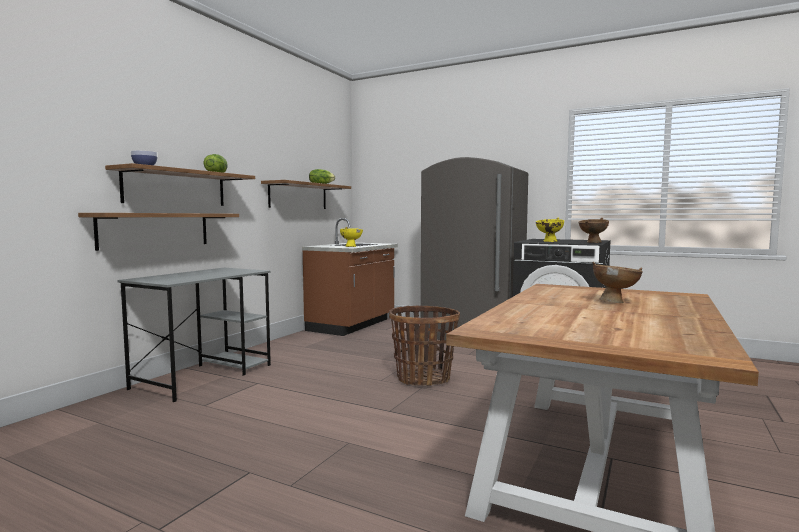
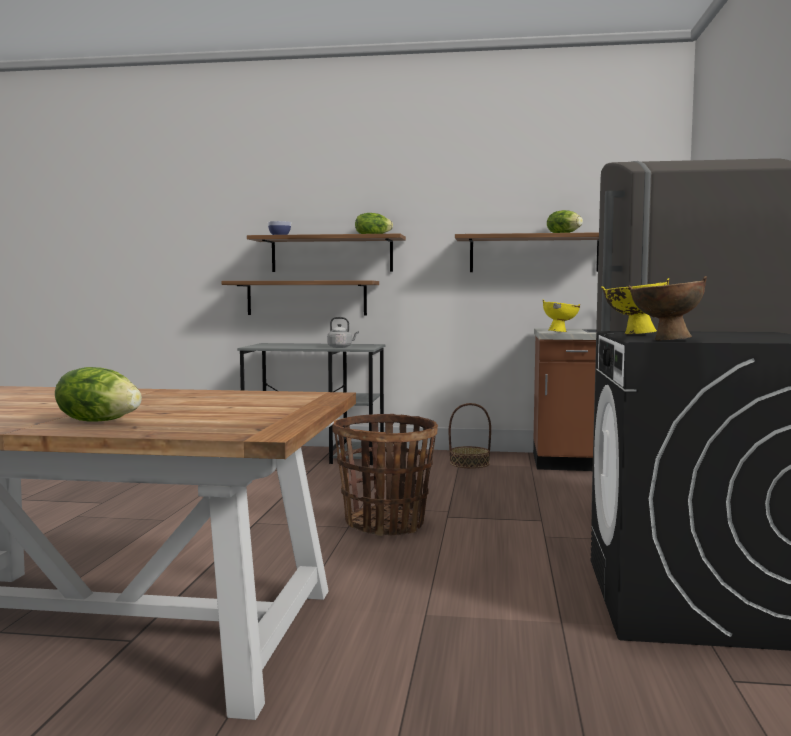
camera: 70 degrees right, 0 degrees up
brown bowl [593,262,642,303] -> none
none -> lettuce [55,367,142,422]
none -> grey kettle [327,317,359,348]
none -> basket [449,403,491,468]

